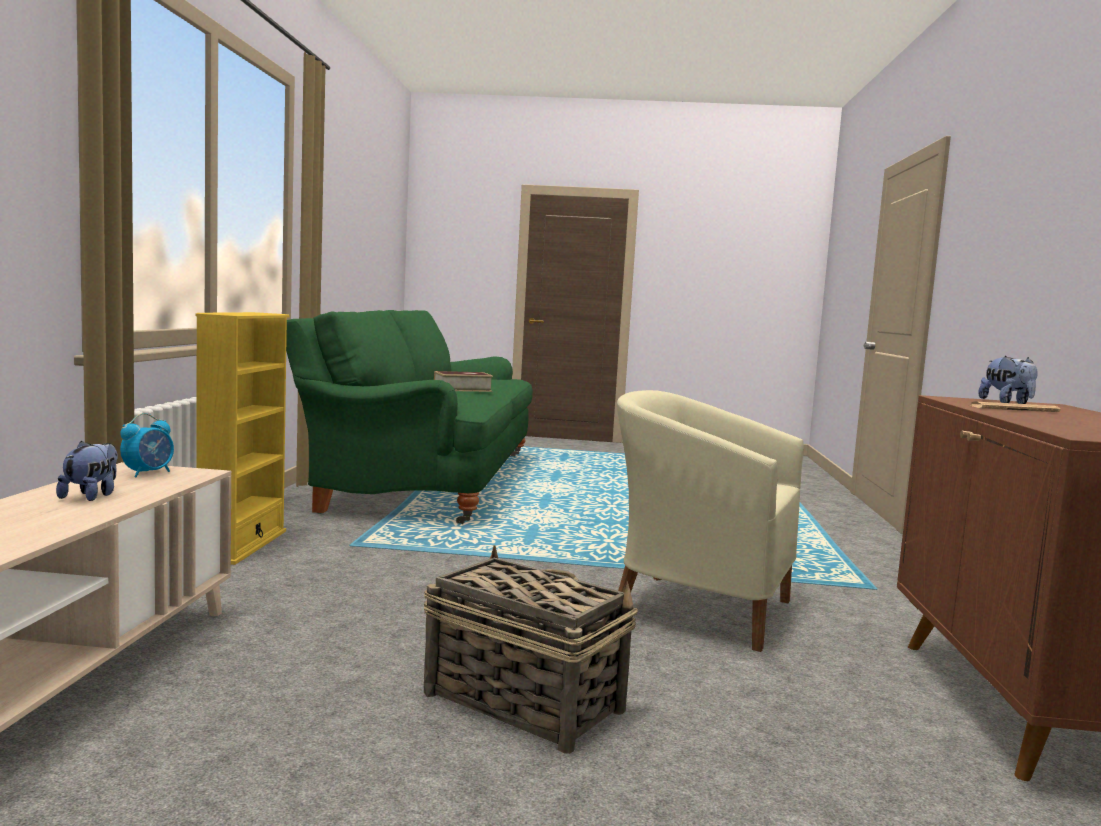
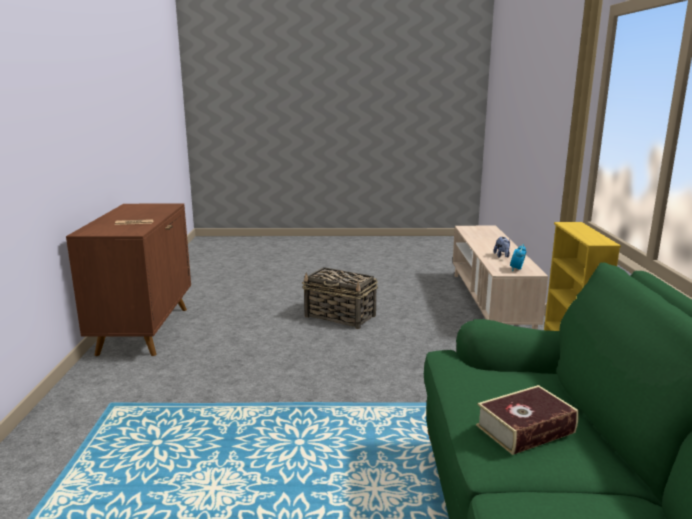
camera: 175 degrees right, 10 degrees up
beige armchair [617,390,804,652] -> none
plush toy [979,356,1038,404] -> none

